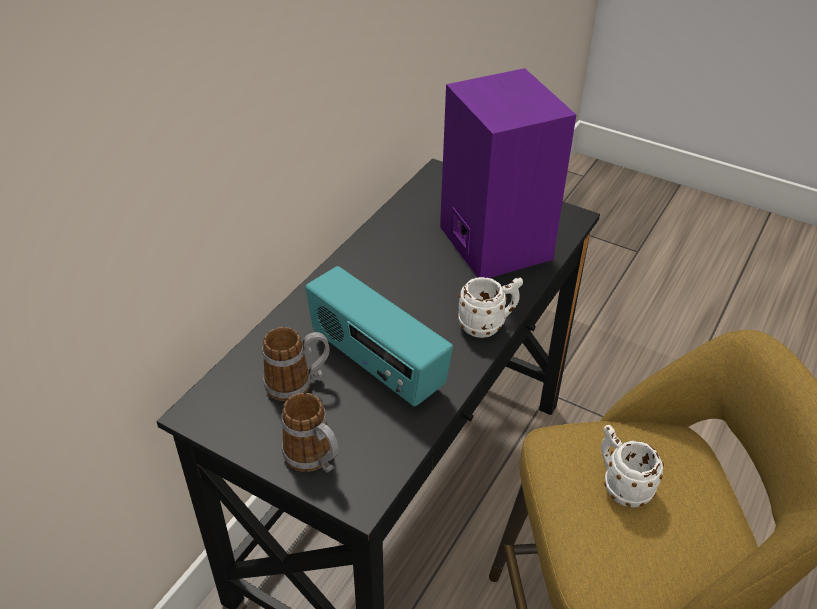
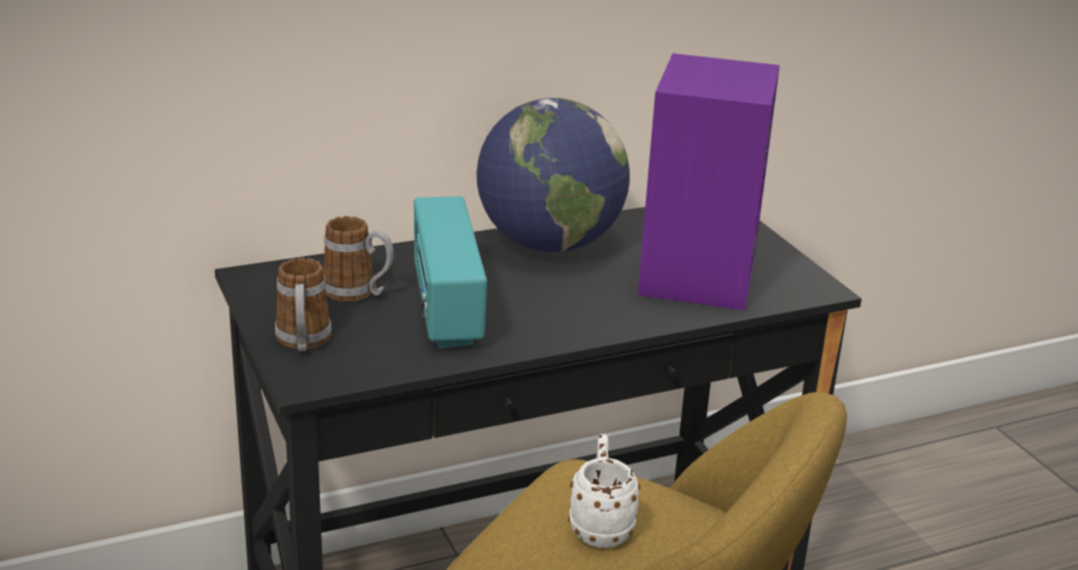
camera: 35 degrees right, 15 degrees down
white mug [457,277,523,338] -> none
none -> globe [477,98,630,252]

